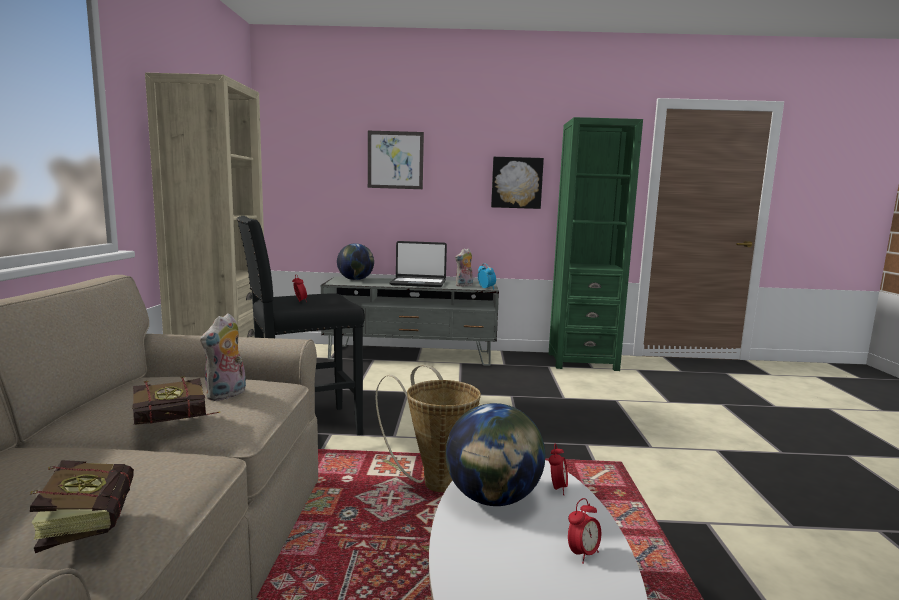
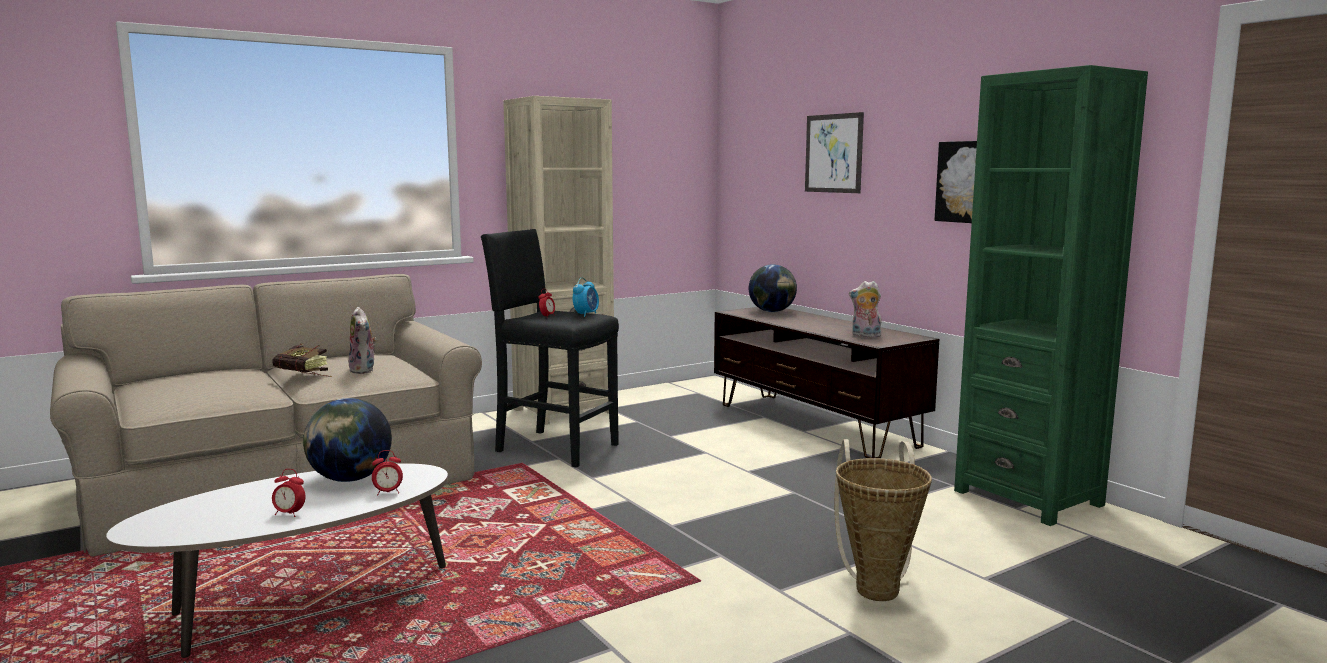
camera: 55 degrees right, 0 degrees up
book [30,460,134,553] -> none
plush toy [200,313,246,401] -> plush toy turned 105 degrees counterclockwise [348,307,377,374]
grey tv stand [321,276,499,366] -> brown tv stand [714,307,939,458]
basket [376,365,481,492] -> basket moved to [834,439,932,601]
laptop [389,241,447,287] -> none
alarm clock [478,263,496,290] -> alarm clock moved to [573,278,599,317]

